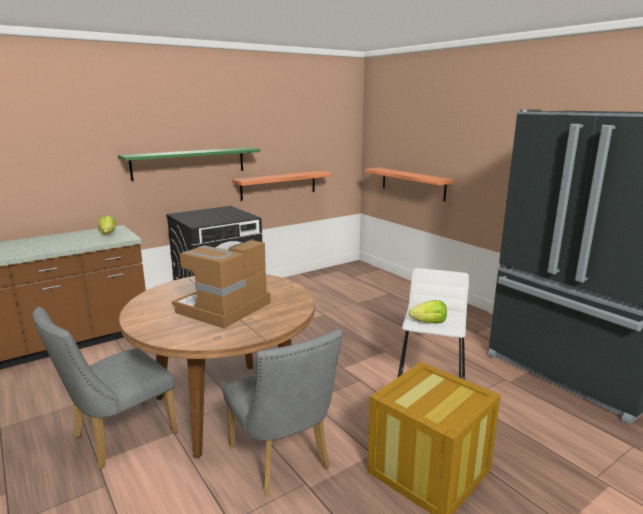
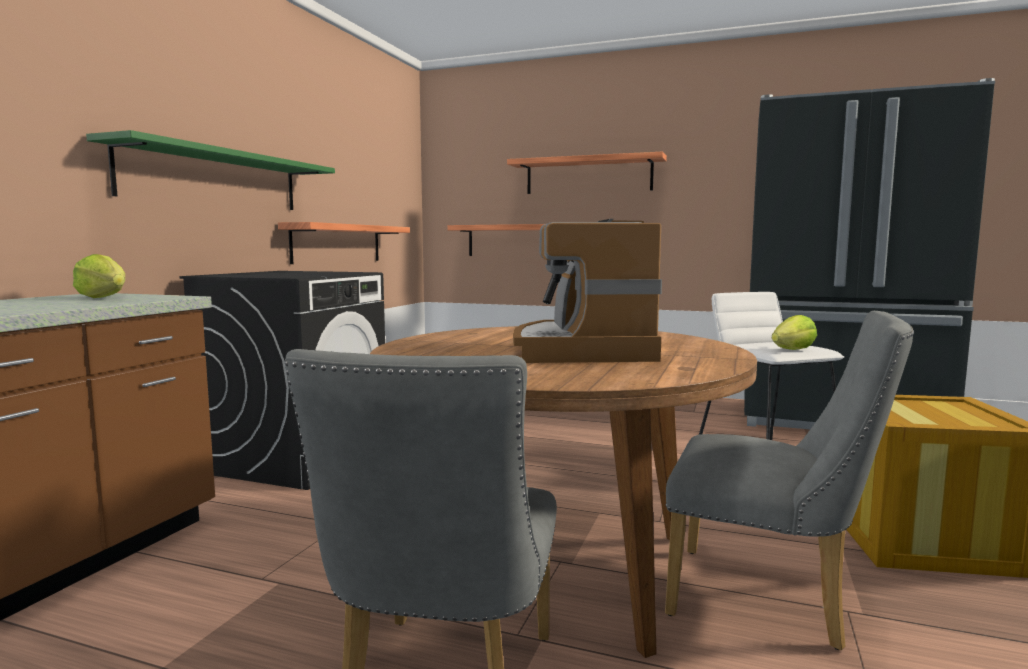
camera: 35 degrees left, 10 degrees down
none -> shelf [507,151,667,194]

